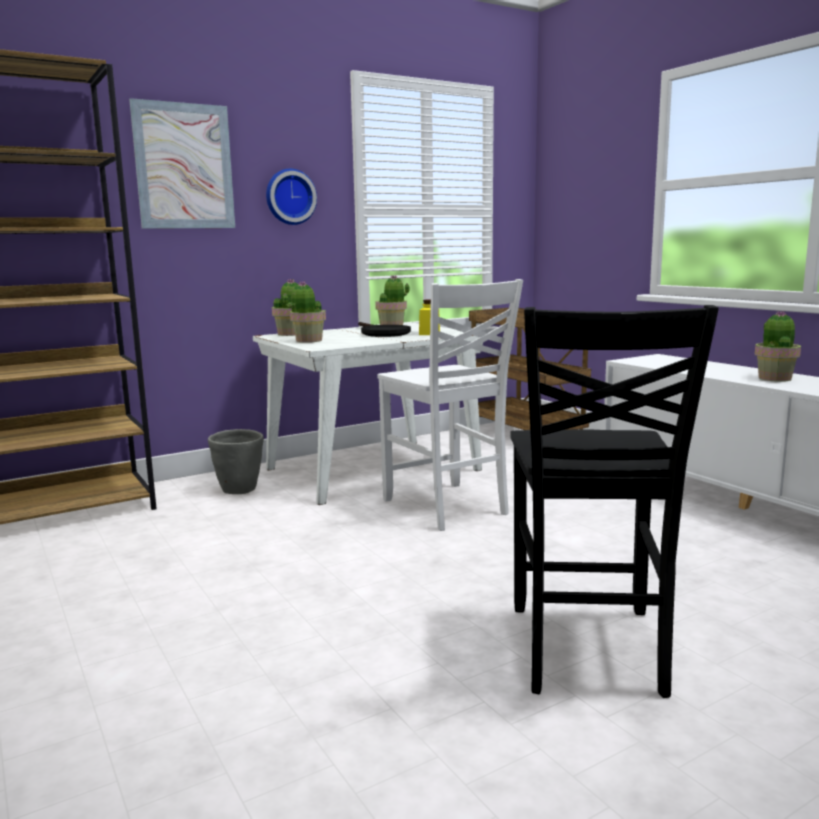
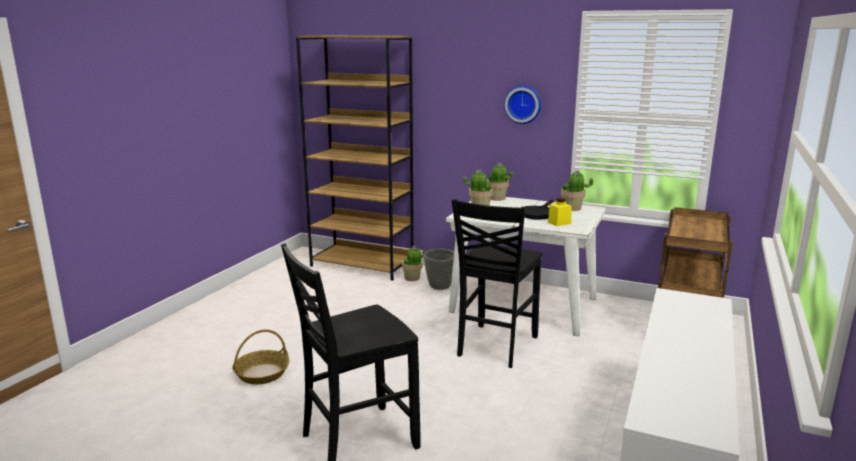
camera: 55 degrees right, 5 degrees up
picture [129,98,235,229] -> none
white chair [377,279,523,531] -> black chair [452,199,543,368]
potted plant [755,311,801,382] -> potted plant moved to [402,246,426,281]
none -> basket [232,329,289,384]

